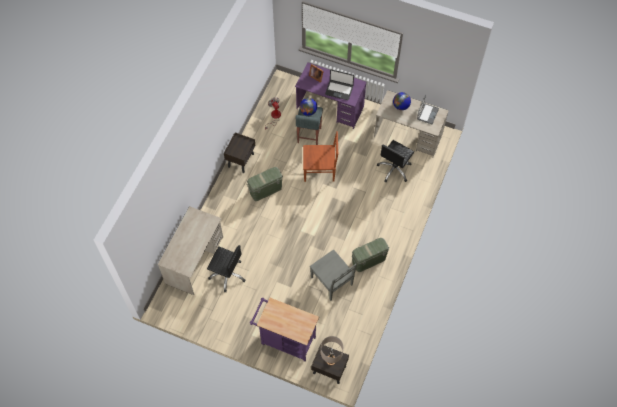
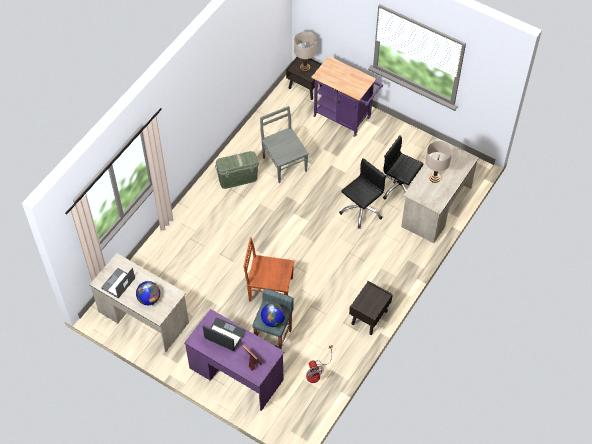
camera: 170 degrees left, 5 degrees down
green storage box [247,167,283,201] -> none
black office chair [377,140,414,182] -> black office chair moved to [339,158,386,229]
none -> beige table lamp [426,141,452,183]

